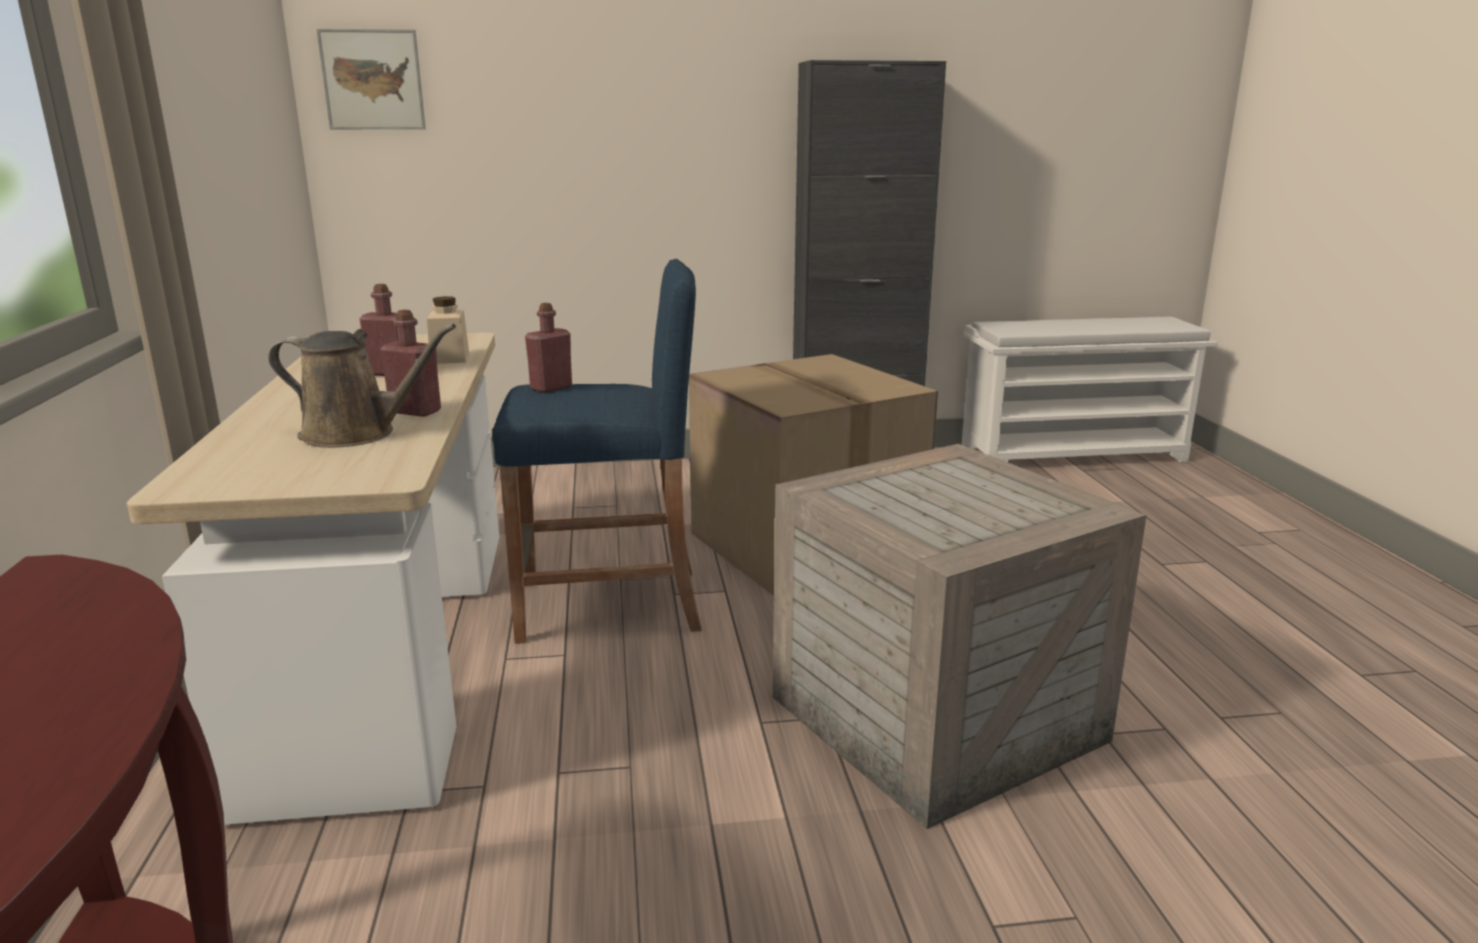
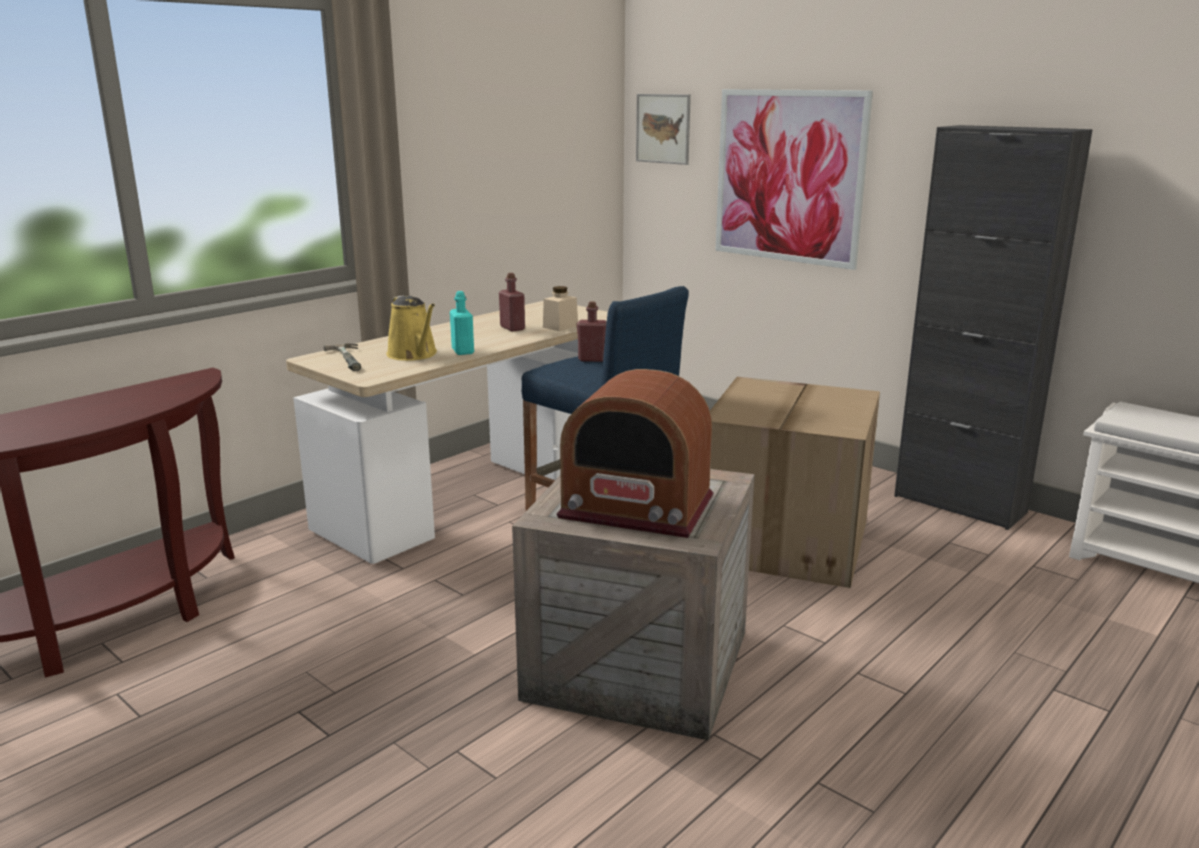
camera: 50 degrees right, 0 degrees up
brown watering can [268,324,456,448] -> yellow watering can [386,296,437,361]
red bottle [380,310,441,417] -> turquoise bottle [450,291,474,355]
none -> hammer [323,343,361,371]
none -> radio [557,369,714,538]
none -> picture [716,89,873,270]

